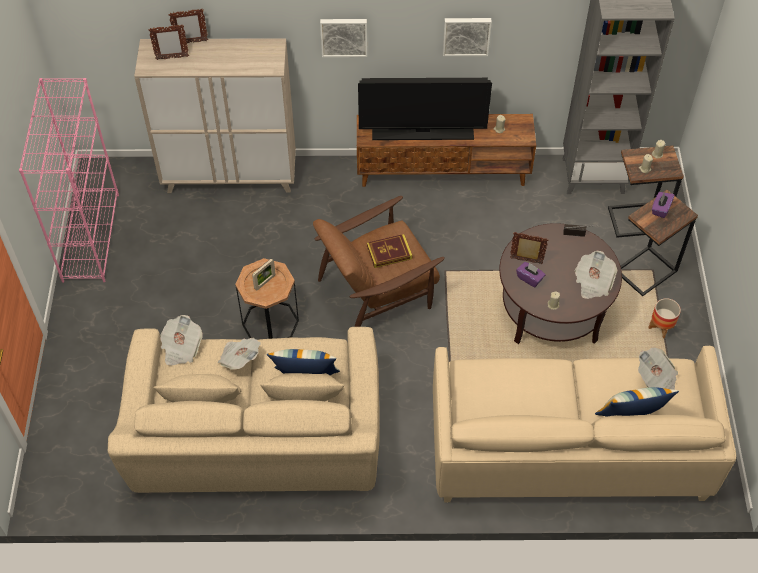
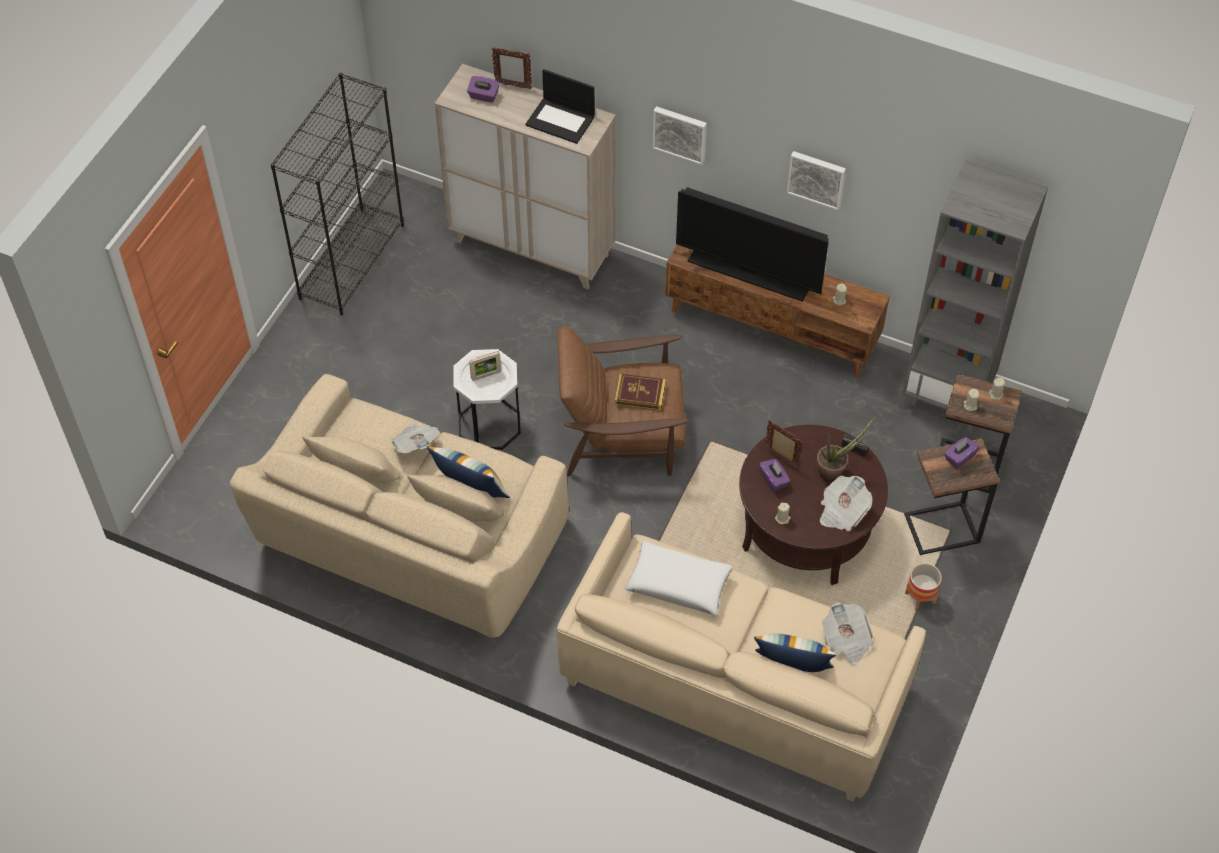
camera: 25 degrees right, 0 degrees up
pink bookcase [19,78,119,283] -> black bookcase [270,73,404,316]
picture frame [148,24,189,60] -> purple tissue box [467,76,500,103]
newspaper [160,315,203,365] -> none
brown side table [235,258,299,339] -> white side table [453,349,521,450]
none -> laptop [525,69,595,144]
none -> white pillow [625,541,733,616]
none -> potted plant [817,417,875,482]

